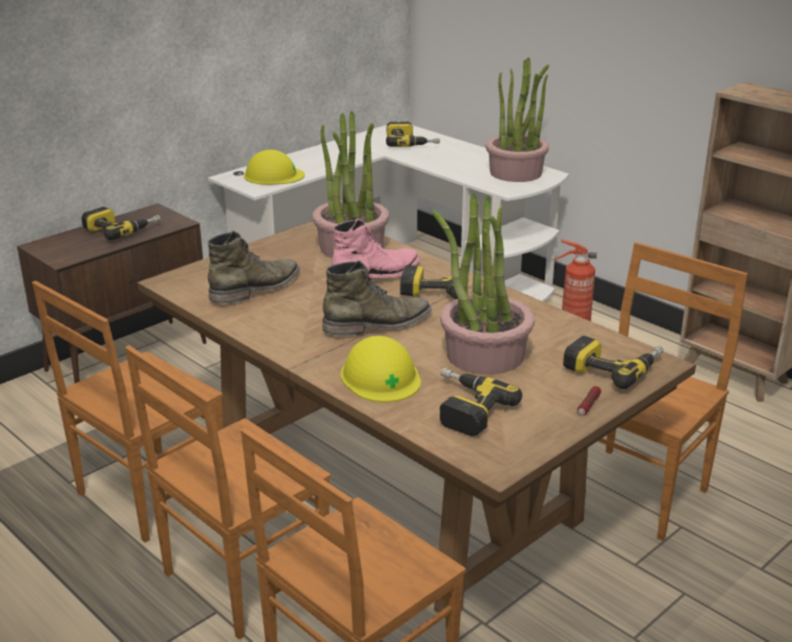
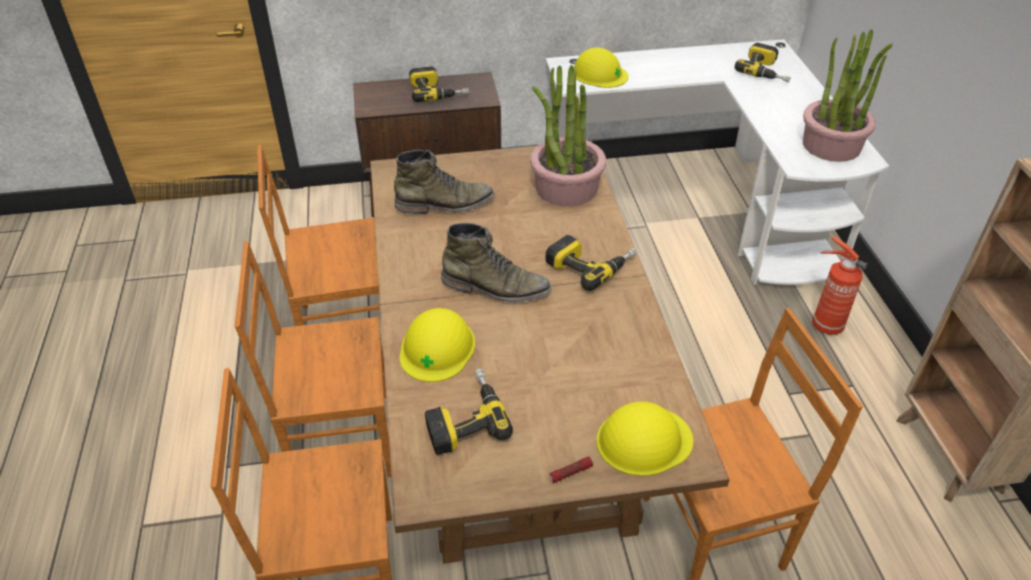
camera: 35 degrees right, 15 degrees up
pink boot [332,218,420,280] -> none
potted plant [432,193,535,375] -> none
power drill [563,336,664,389] -> yellow hard hat [596,401,693,476]

